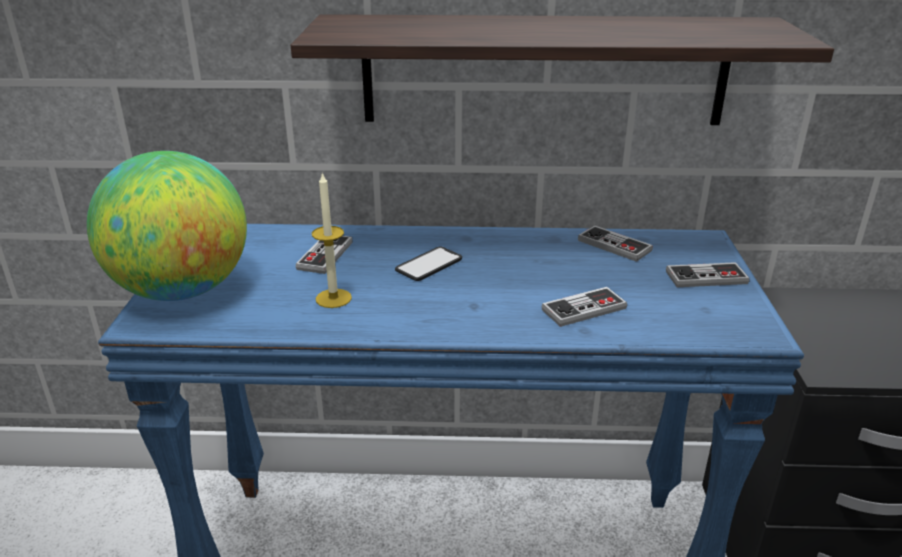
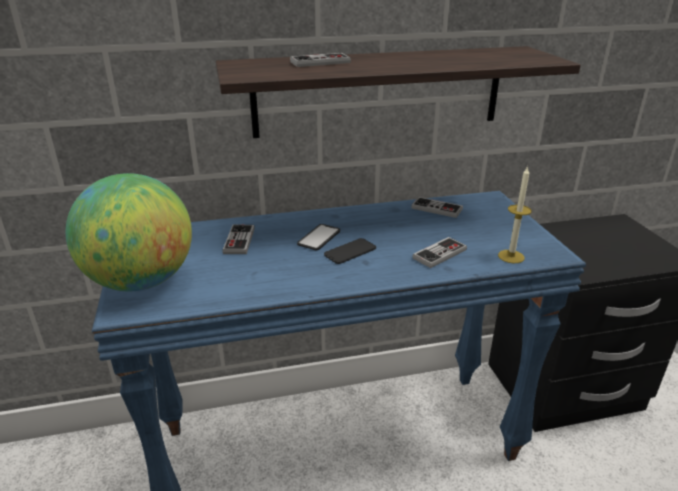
camera: 15 degrees left, 0 degrees up
candle [312,172,352,308] -> candle moved to [498,166,532,263]
game controller [666,262,750,287] -> game controller moved to [290,53,351,67]
none -> phone [324,238,376,264]

